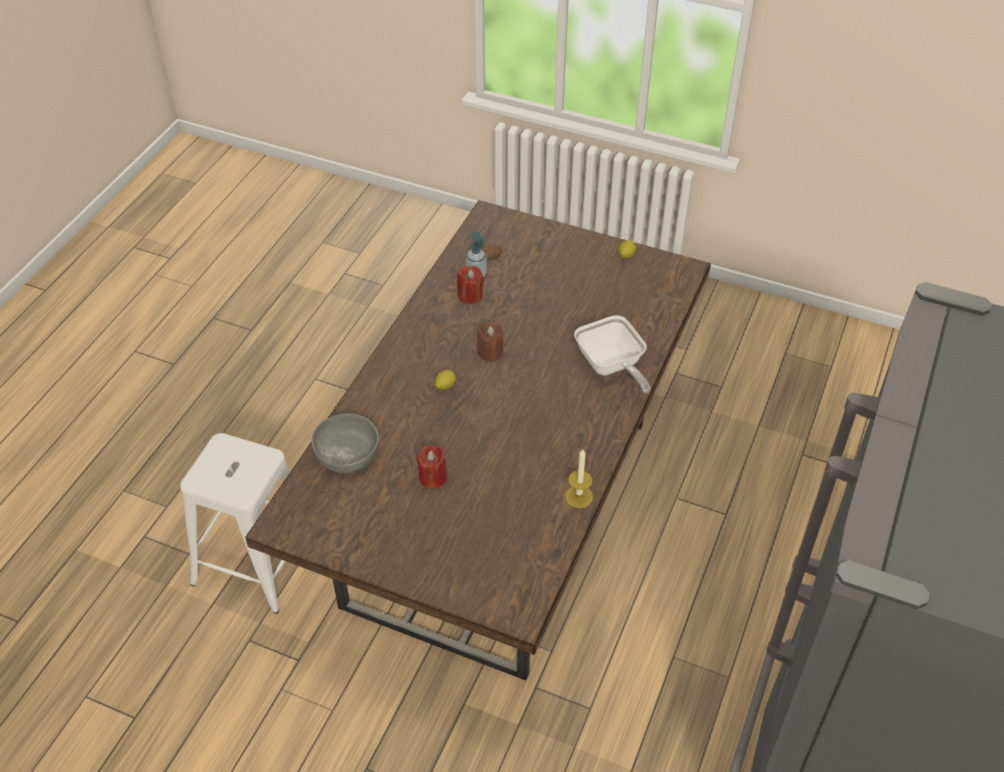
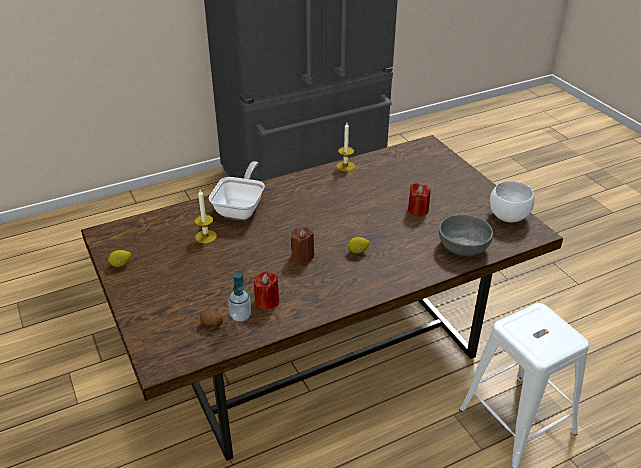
camera: 140 degrees left, 10 degrees down
none -> candle [195,190,217,244]
none -> white bowl [490,181,535,222]

